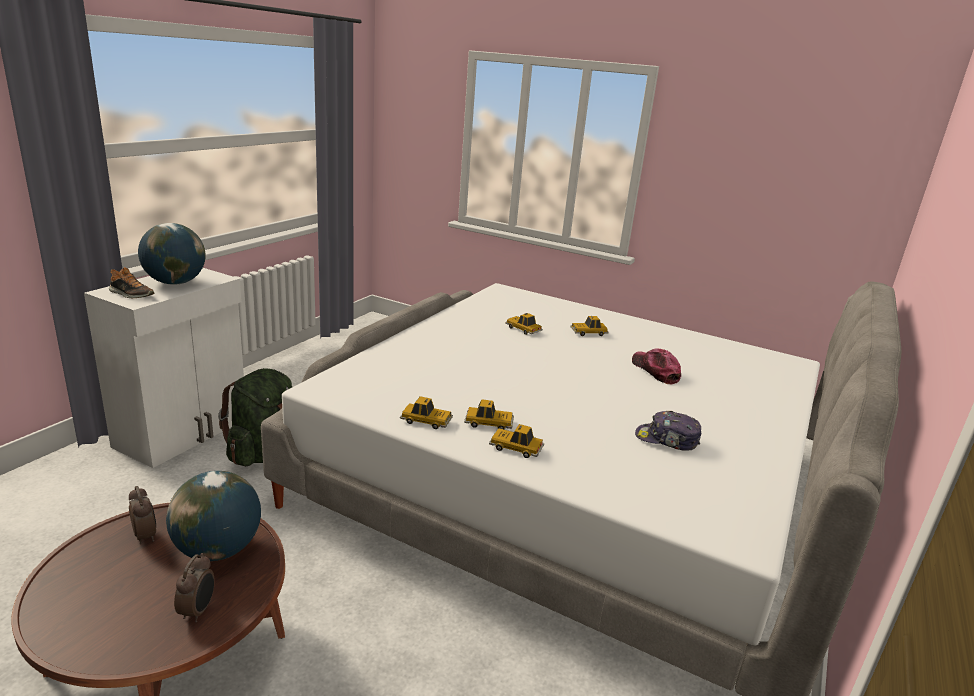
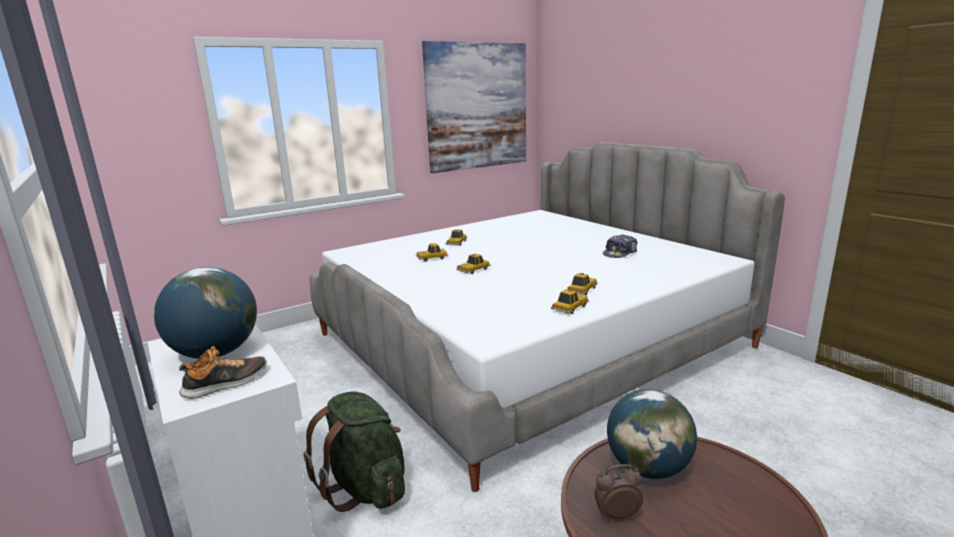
camera: 60 degrees left, 5 degrees down
alarm clock [174,553,215,623] -> none
toy car [489,424,544,458] -> toy car moved to [456,253,491,274]
cap [632,349,681,384] -> none
none -> picture [422,41,526,173]

